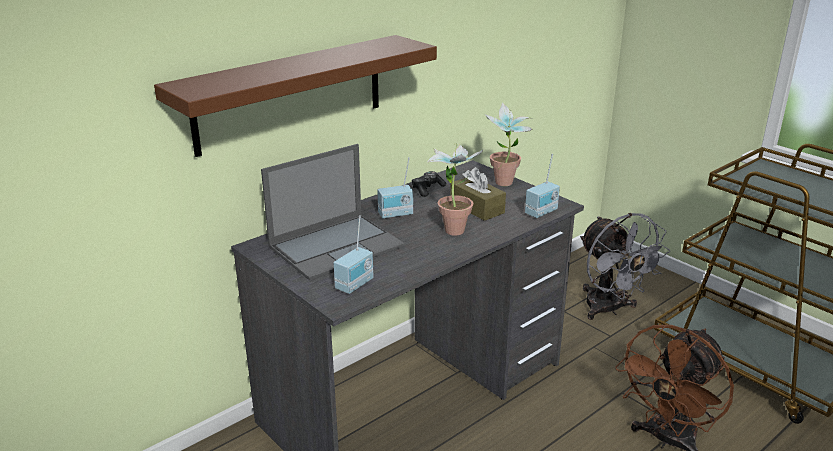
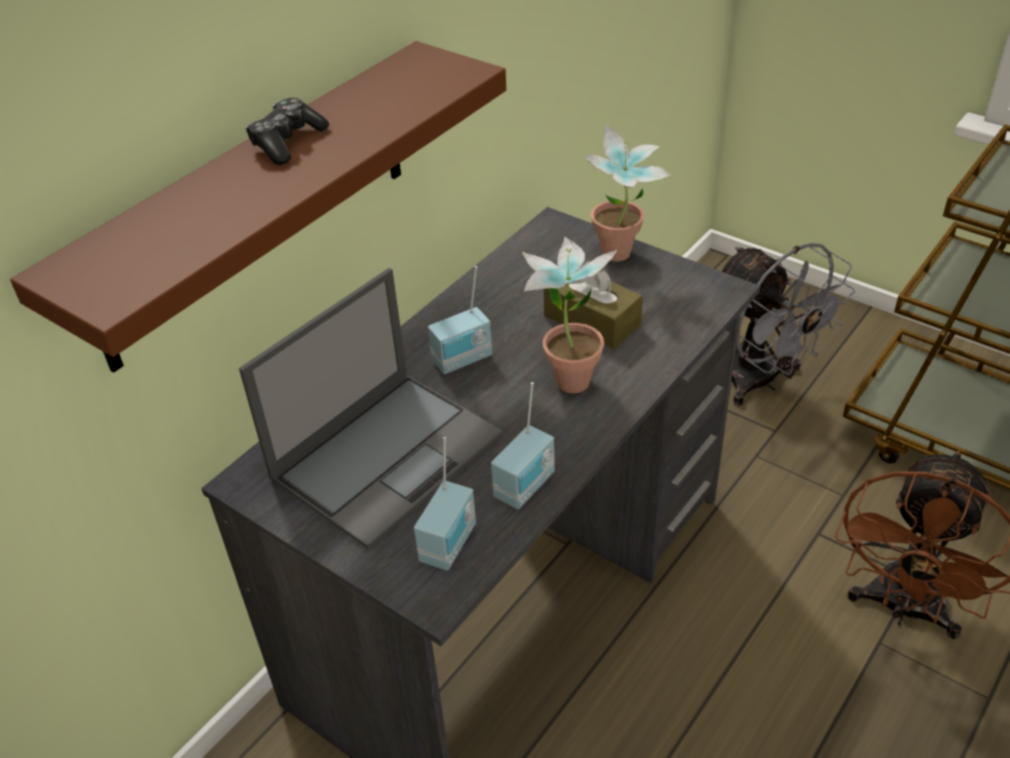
camera: 10 degrees left, 15 degrees up
game controller [411,171,447,197] -> game controller moved to [245,98,329,165]
radio [525,154,560,218] -> radio moved to [491,382,555,510]

